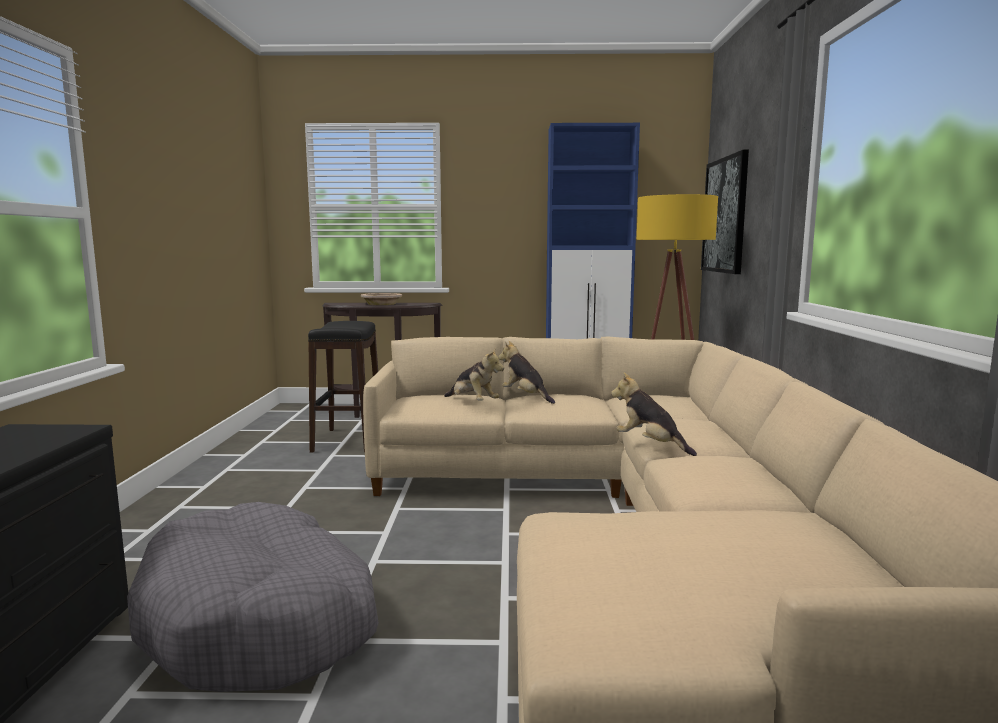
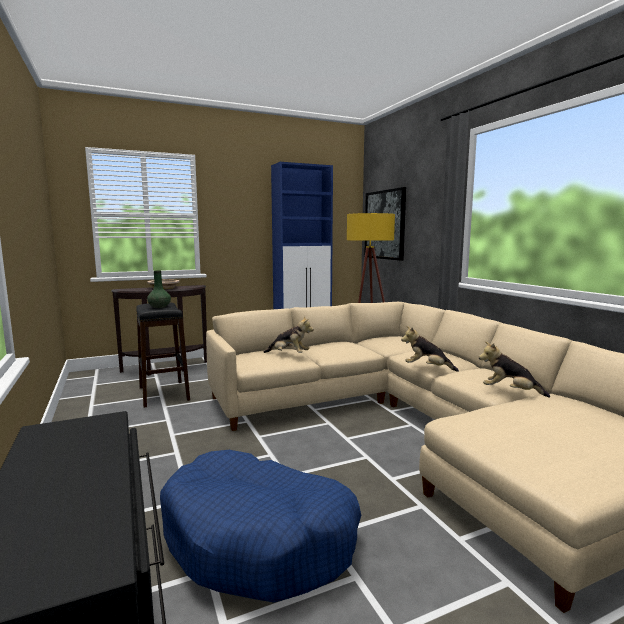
camera: 25 degrees left, 0 degrees up
grey dog bed [127,502,379,692] -> blue dog bed [160,450,361,603]
plush toy [498,341,555,404] -> plush toy moved to [479,341,550,398]
none -> green vase [147,271,171,308]

